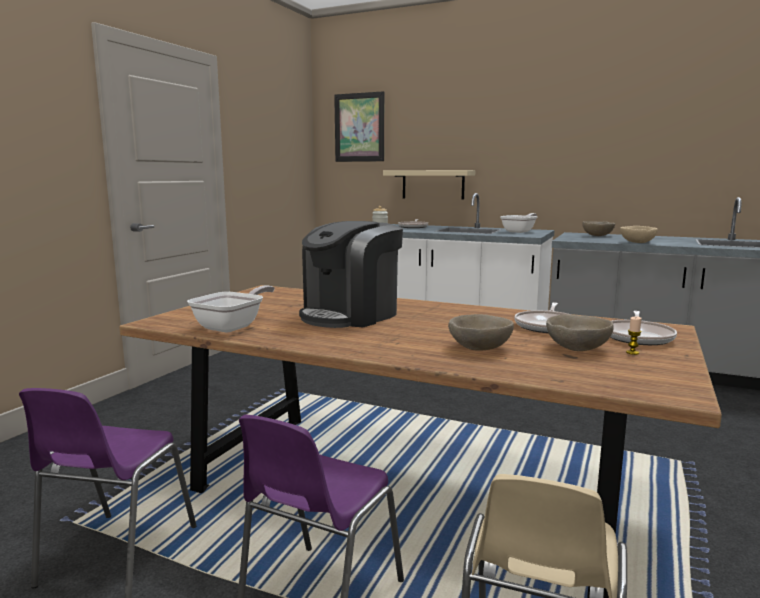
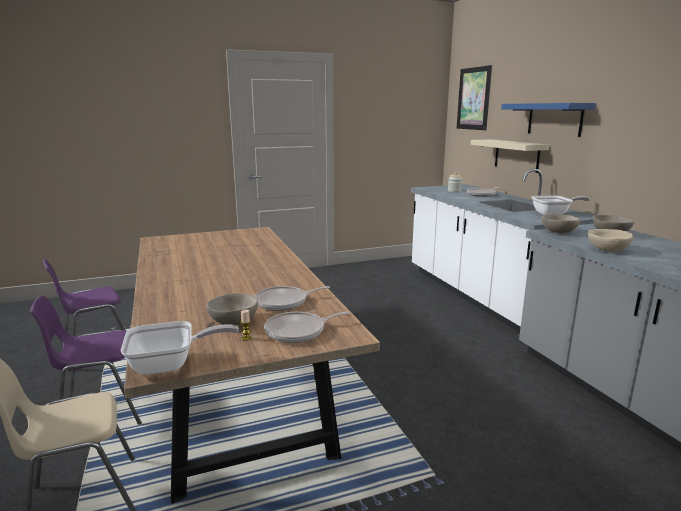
camera: 45 degrees right, 5 degrees up
frying pan [187,285,275,332] -> frying pan moved to [121,321,239,375]
coffee machine [299,221,403,328] -> none
beige bowl [448,314,514,351] -> beige bowl moved to [541,214,581,233]
none -> blue shelf [501,103,596,137]

